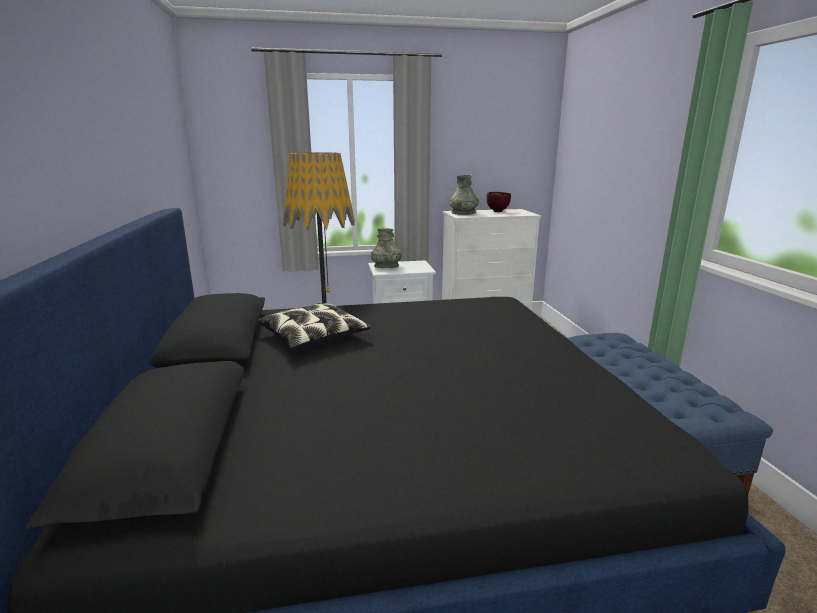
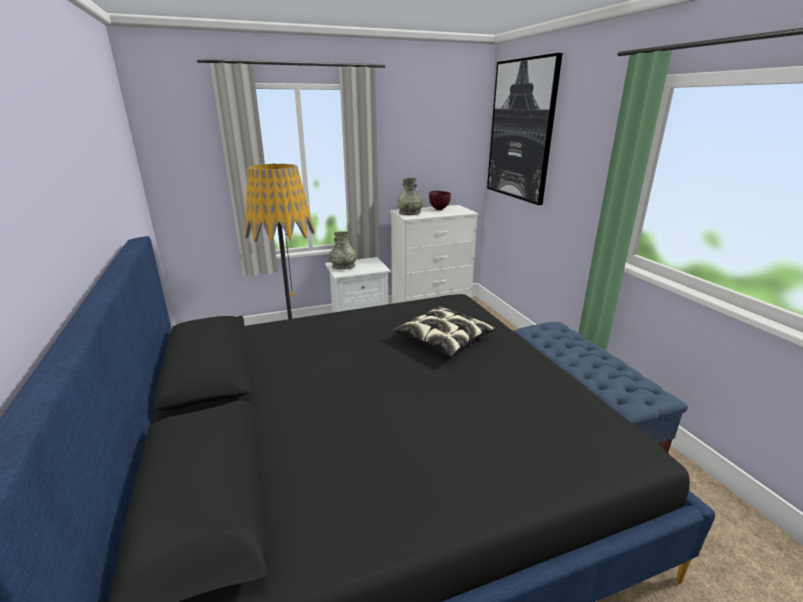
camera: 10 degrees left, 5 degrees up
pillow [258,303,371,349] -> pillow moved to [393,306,496,357]
none -> picture [487,53,563,205]

